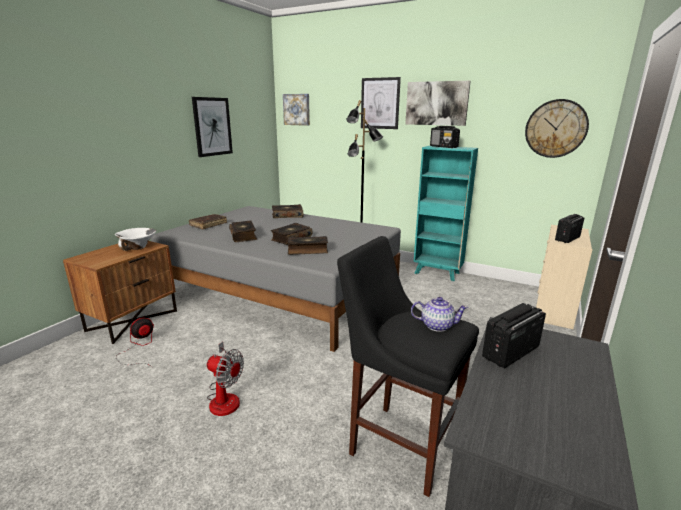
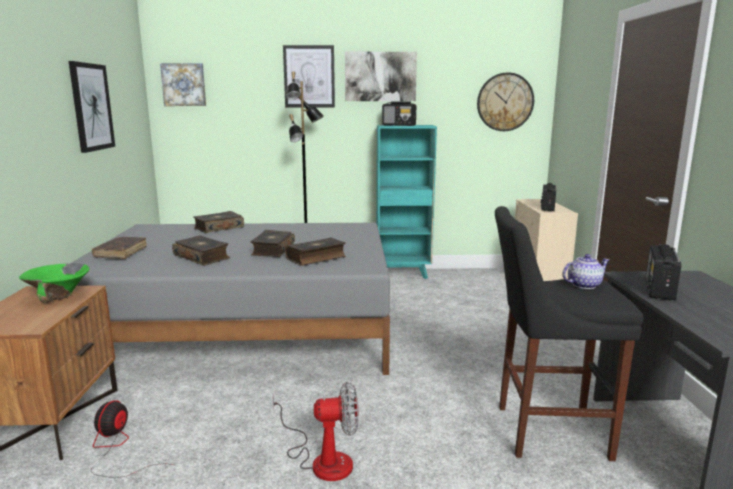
camera: 30 degrees left, 5 degrees down
white bowl [115,228,157,251] -> green bowl [19,263,89,303]

